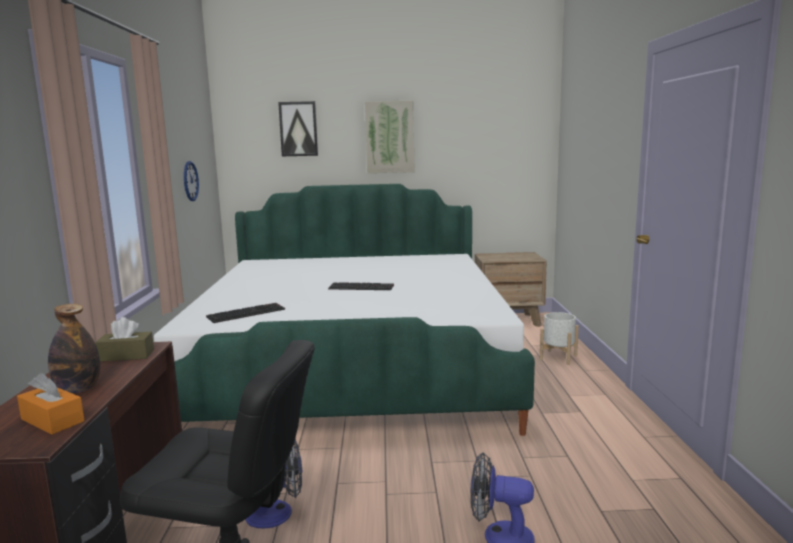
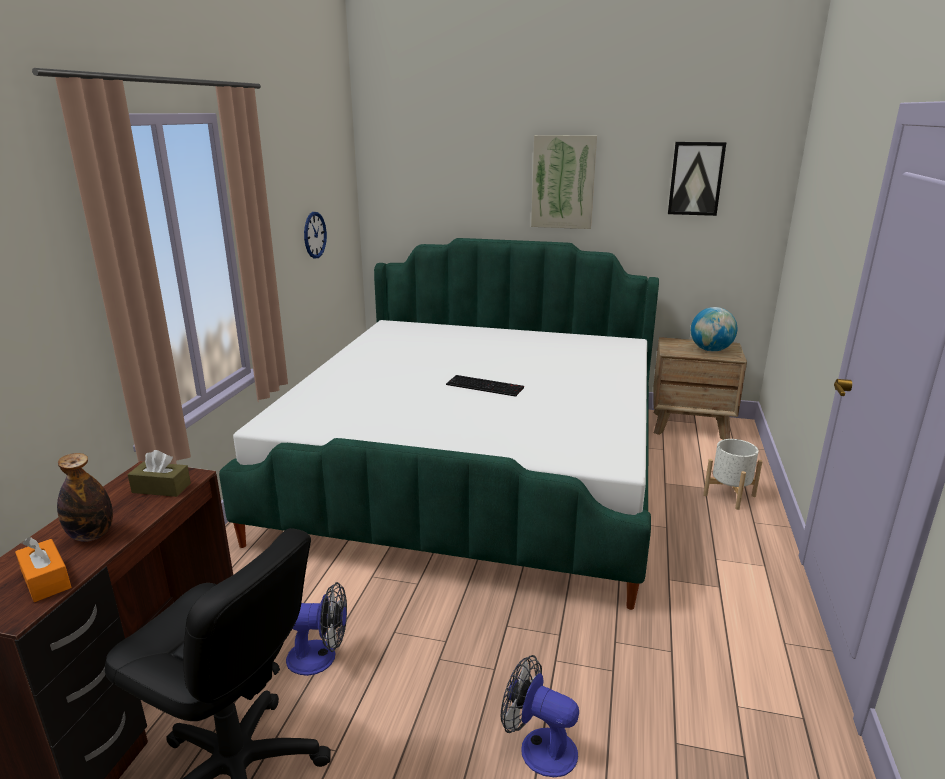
camera: 15 degrees right, 10 degrees up
keyboard [206,303,285,323] -> none
picture [278,101,318,156] -> picture moved to [668,142,726,216]
none -> globe [691,307,737,352]

